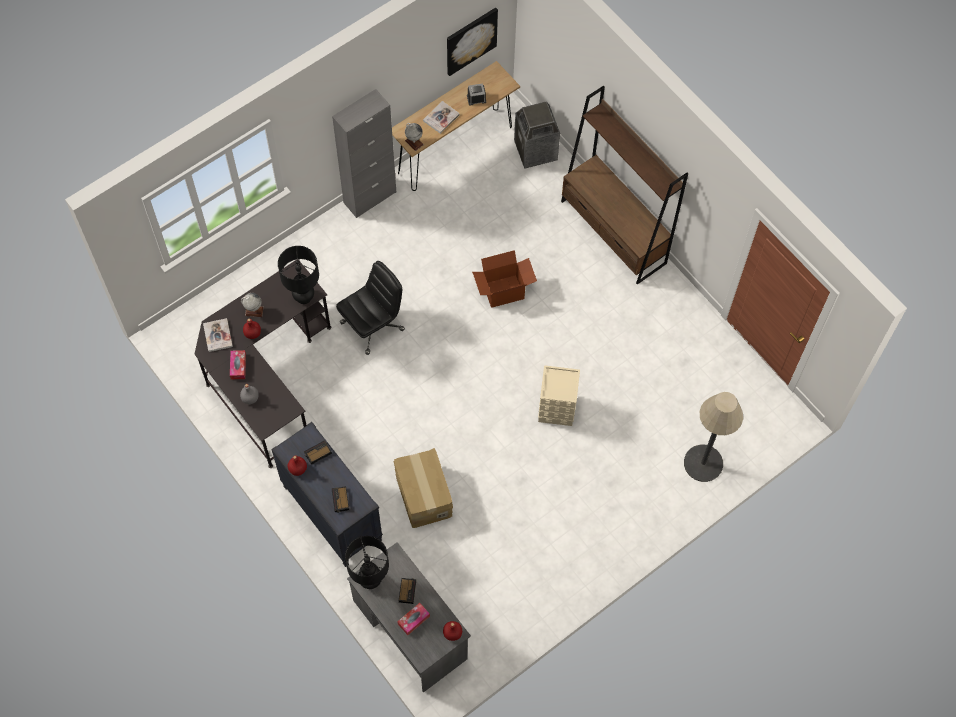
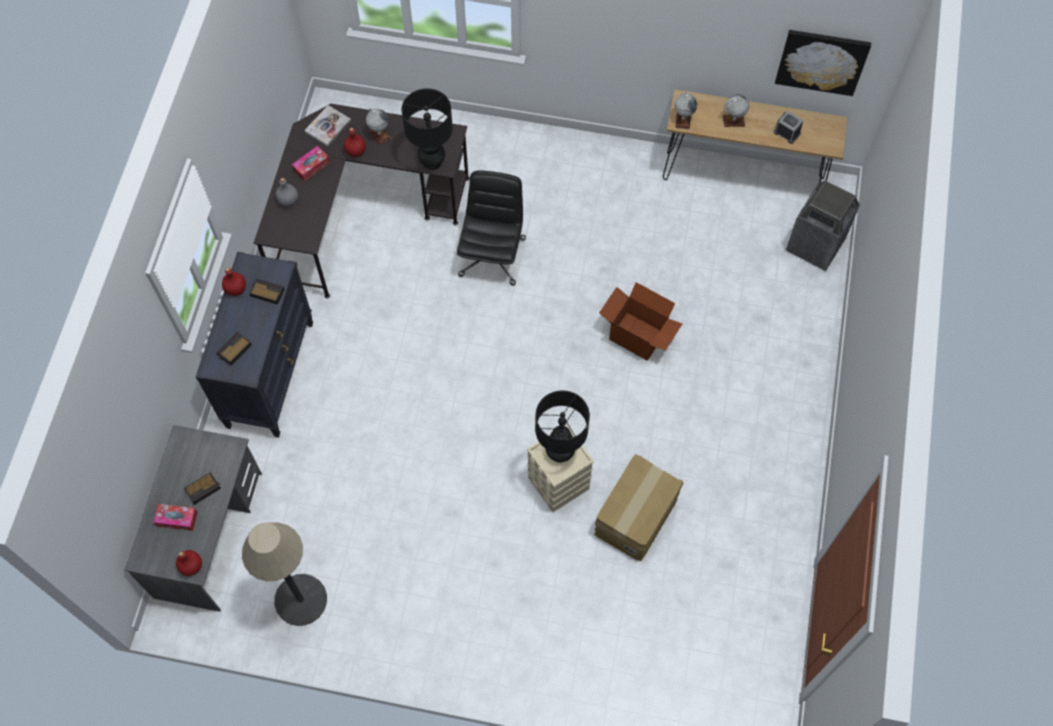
camera: 50 degrees right, 0 degrees up
grey cabinet [332,89,396,218] -> none
black office chair [336,261,405,355] -> black office chair turned 90 degrees counterclockwise [457,170,526,286]
black table lamp [345,536,389,589] -> black table lamp moved to [535,391,590,463]
cardboard box [394,448,453,528] -> cardboard box moved to [594,454,683,561]
book [423,101,460,134] -> globe [723,94,749,127]
brown bookcase [561,86,688,285] -> none
floor lamp [684,392,743,482] -> floor lamp moved to [242,523,327,626]

